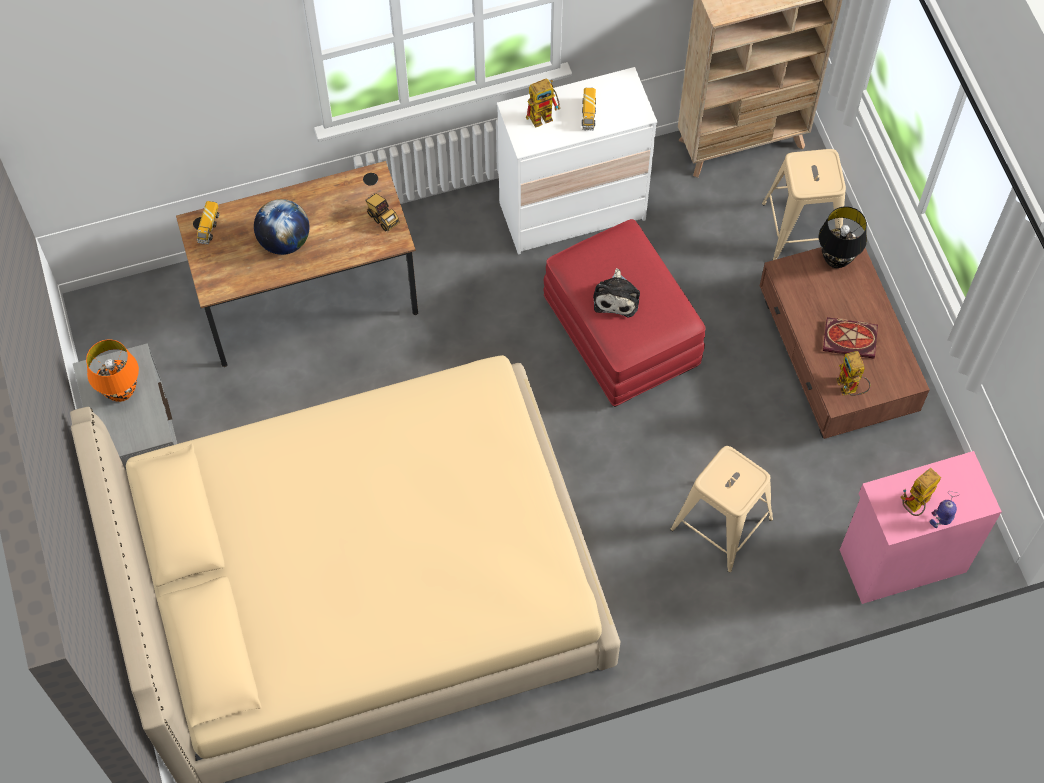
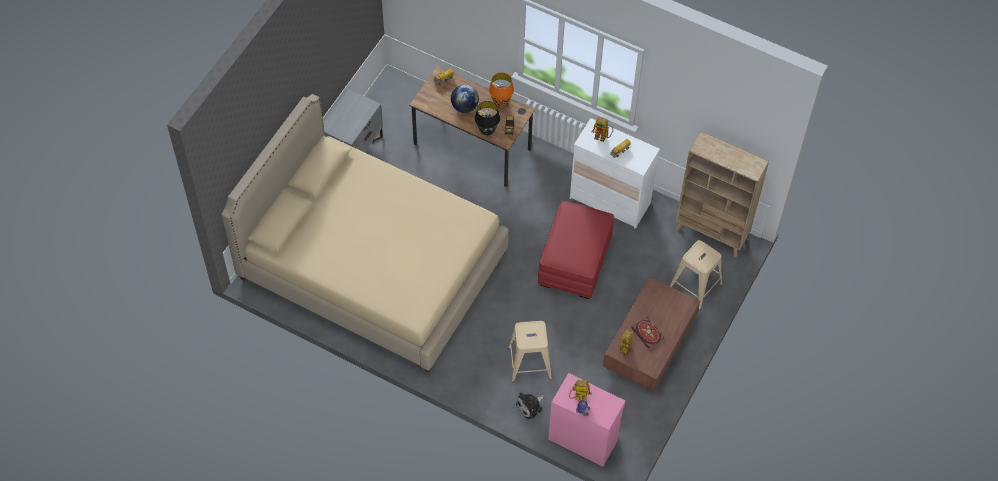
camera: 45 degrees right, 5 degrees down
orange table lamp [86,339,139,402] -> orange table lamp moved to [489,72,514,107]
plush toy [593,268,640,317] -> plush toy moved to [516,392,544,419]
black table lamp [819,206,867,268] -> black table lamp moved to [475,101,500,136]

